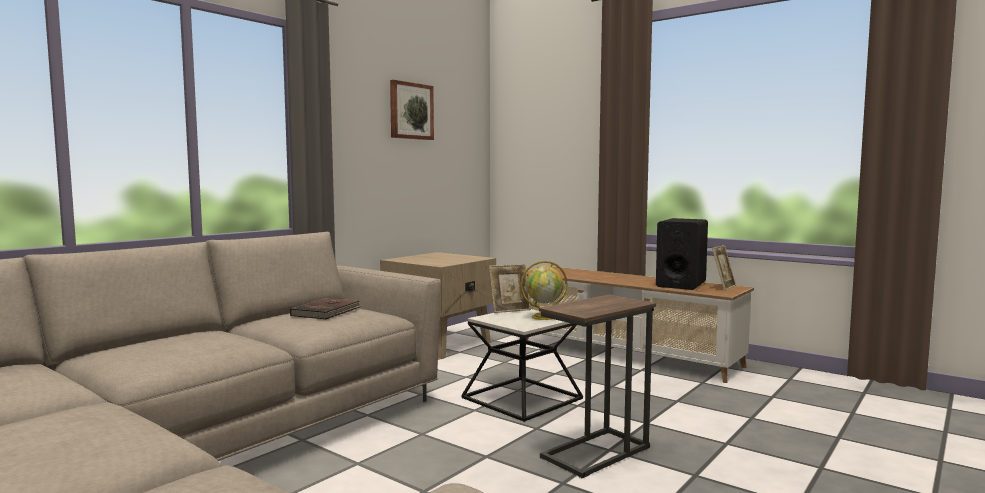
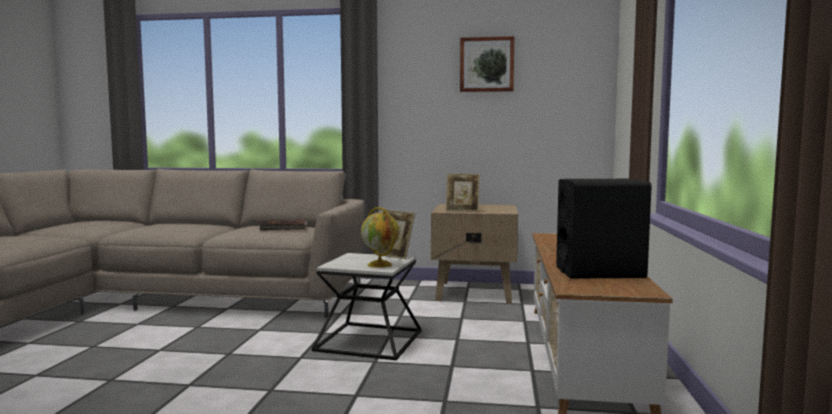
camera: 60 degrees right, 0 degrees up
brown side table [539,295,656,478] -> none
picture frame [712,245,736,291] -> picture frame moved to [446,173,480,212]

